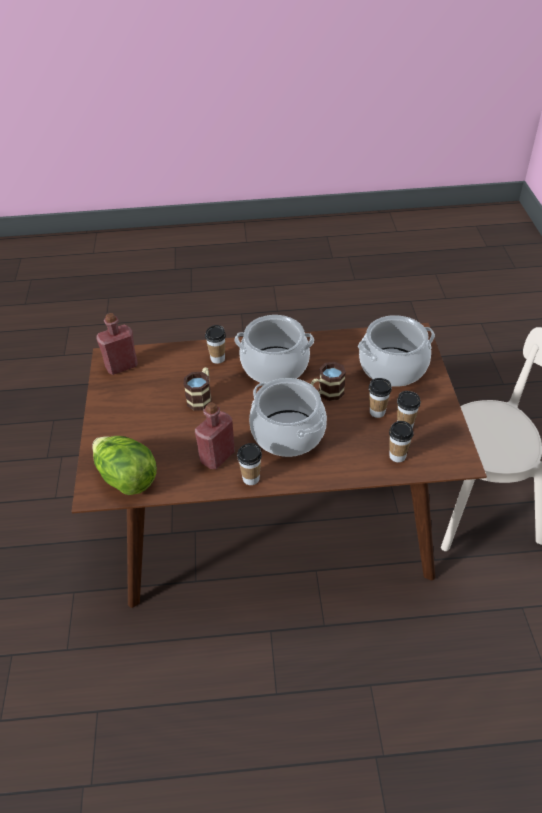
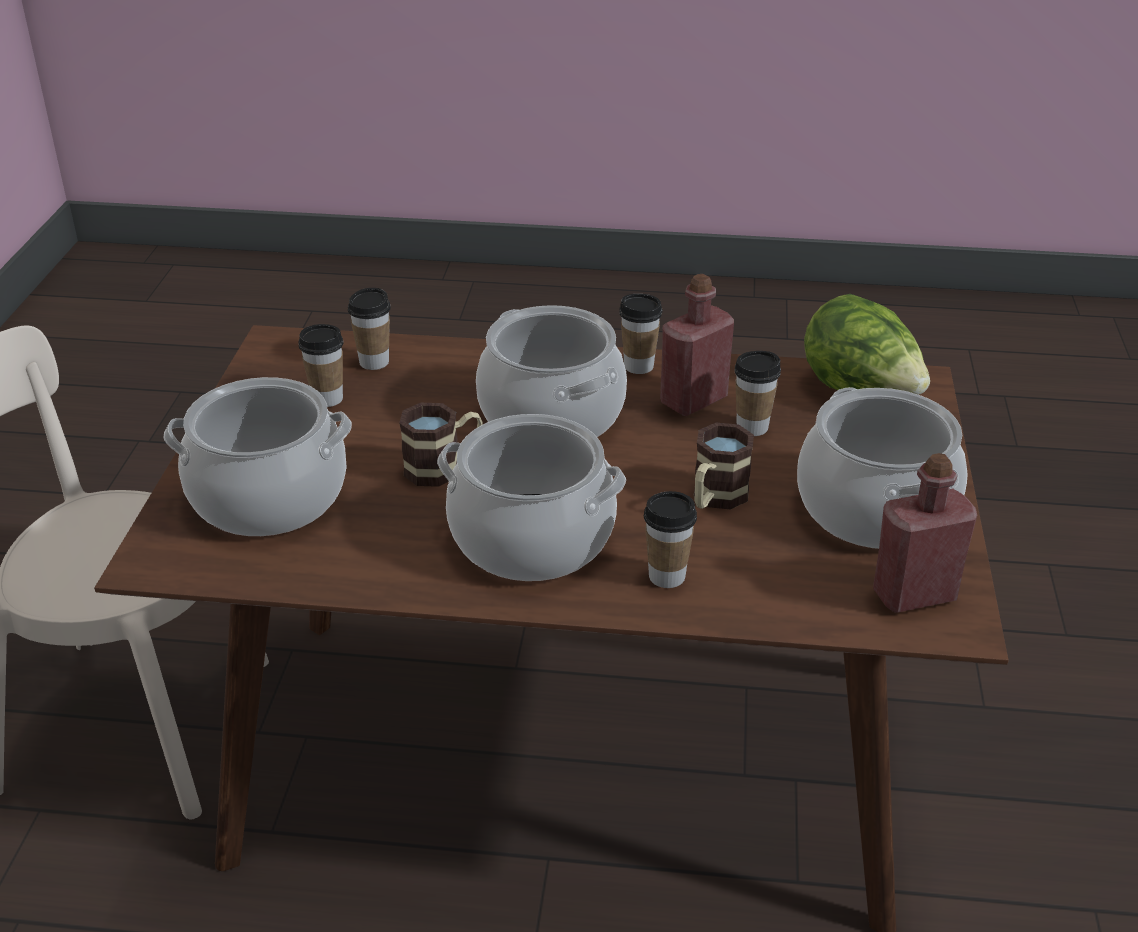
camera: 170 degrees left, 10 degrees down
cup [369,378,392,418] -> cup moved to [735,351,781,436]
none -> cooking pot [797,387,968,549]

